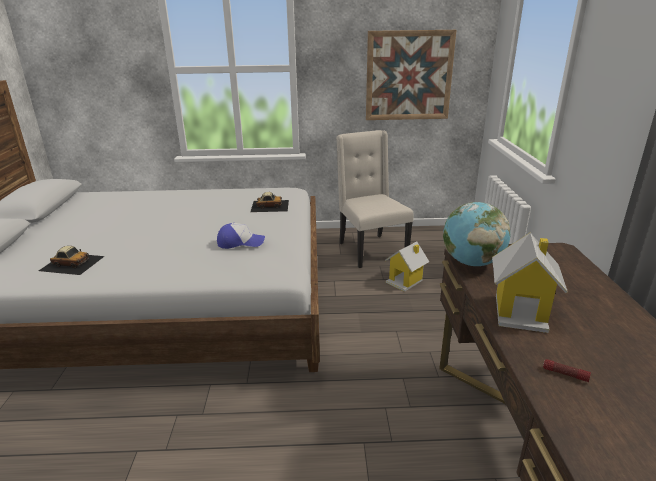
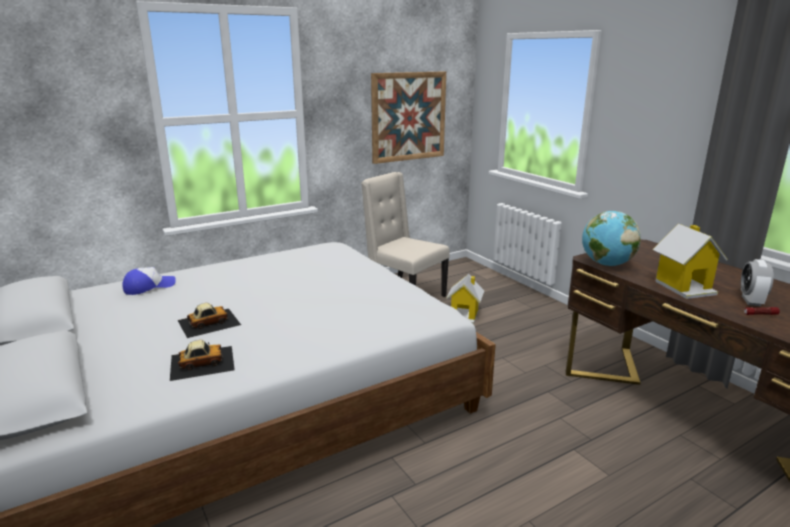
camera: 30 degrees left, 5 degrees down
cap [217,223,265,249] -> cap moved to [123,267,176,295]
toy car [251,192,289,212] -> toy car moved to [178,303,241,338]
none -> alarm clock [741,259,774,306]

